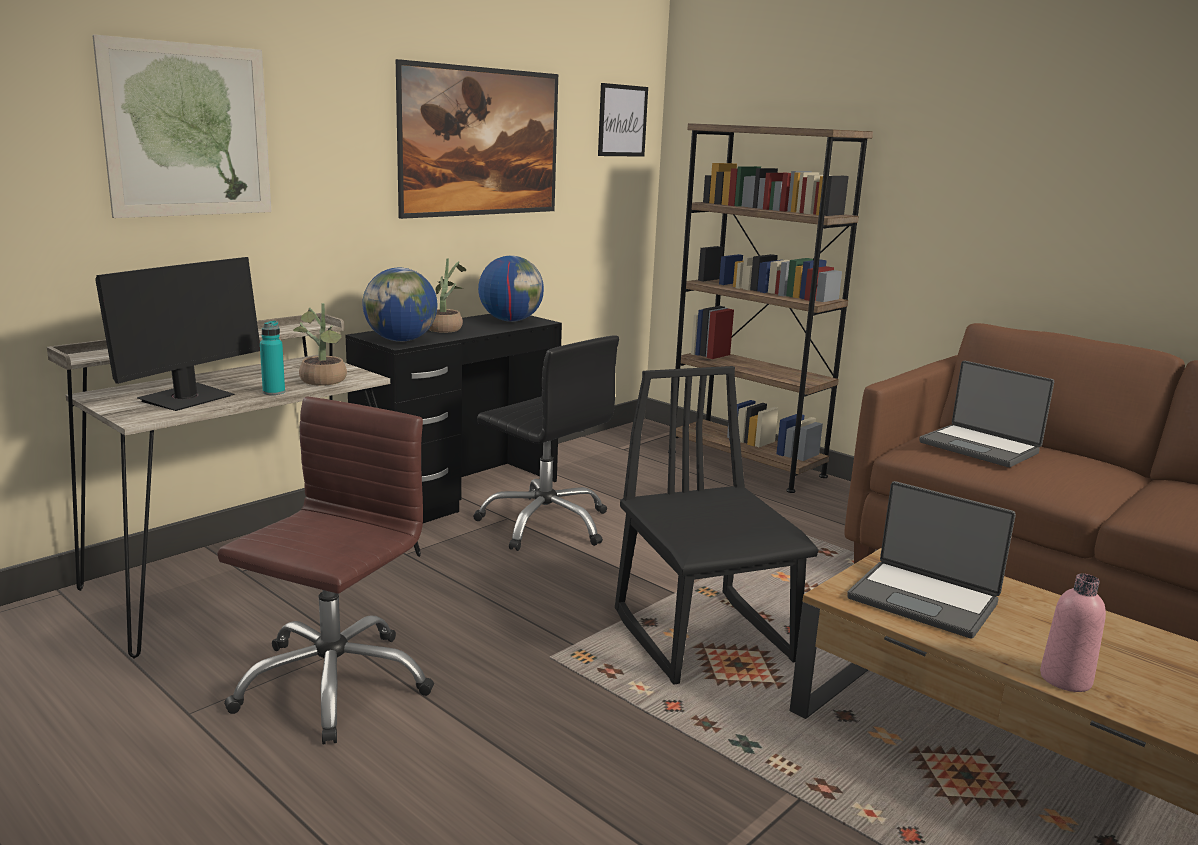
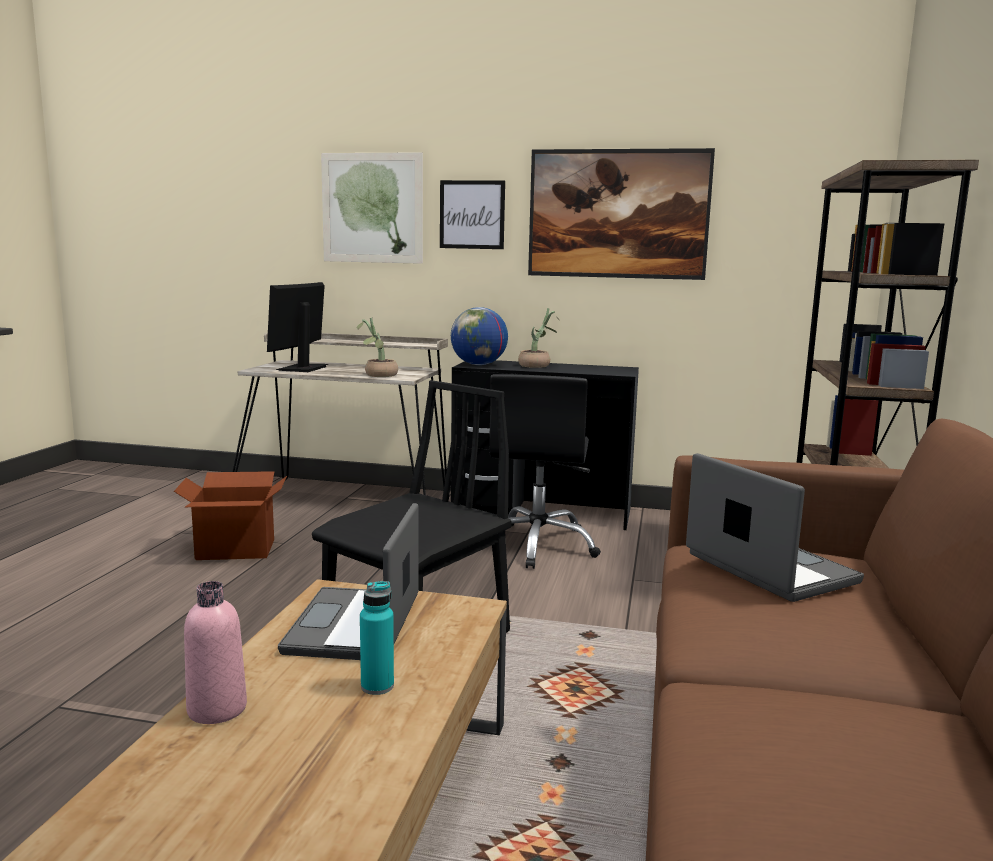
camera: 60 degrees right, 5 degrees down
monitor [95,257,260,411] -> monitor turned 105 degrees clockwise [267,282,328,372]
brown office chair [217,396,434,744] -> cardboard box [174,471,287,560]
turquoise bottle [260,321,285,395] -> turquoise bottle moved to [360,581,394,695]
globe [478,256,544,322] -> none
picture [598,83,648,157] -> picture moved to [440,180,505,249]
laptop [919,361,1054,467] -> laptop turned 135 degrees clockwise [686,453,864,602]

